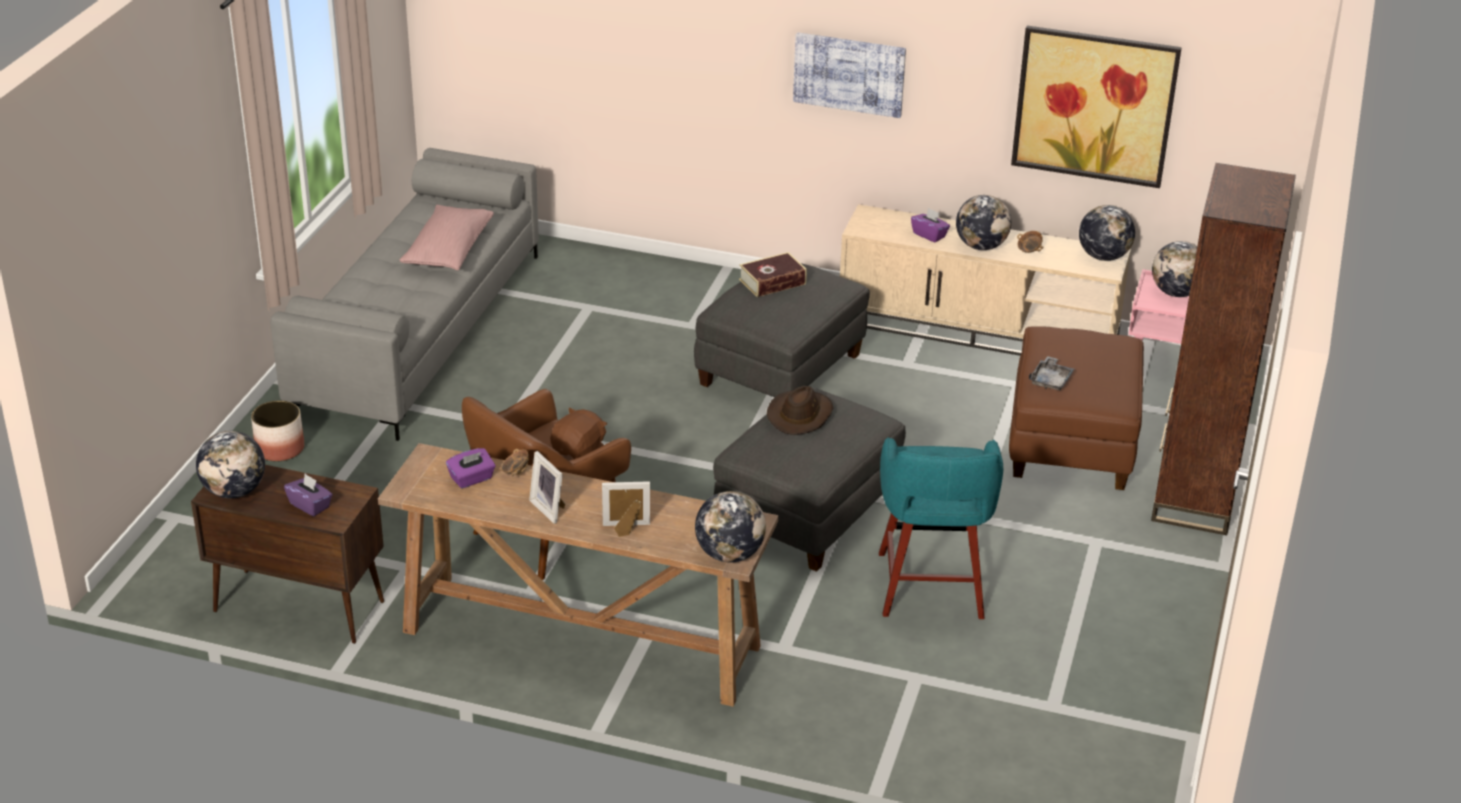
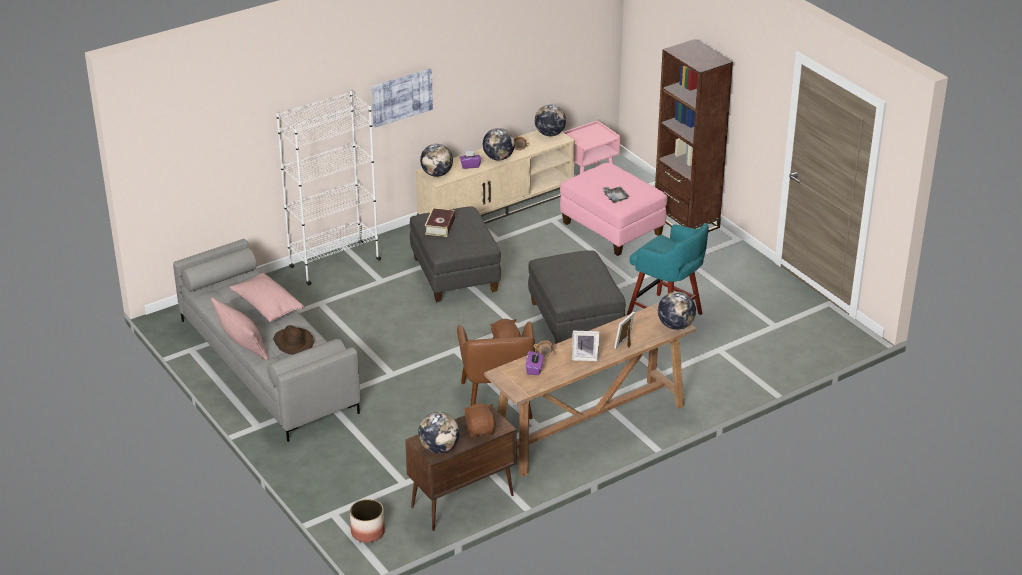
camera: 50 degrees left, 0 degrees up
planter [251,400,304,461] -> planter moved to [350,499,385,543]
purple tissue box [284,474,333,516] -> brown plush toy [463,403,496,437]
brown hat [767,386,834,435] -> brown hat moved to [273,325,314,355]
brown ottoman [1009,326,1144,490] -> pink ottoman [560,163,667,256]
picture [1011,26,1182,188] -> none
globe [1152,241,1197,297] -> globe moved to [420,144,453,177]
none -> pink pillow [211,298,268,361]
none -> white bookcase [276,91,381,285]

